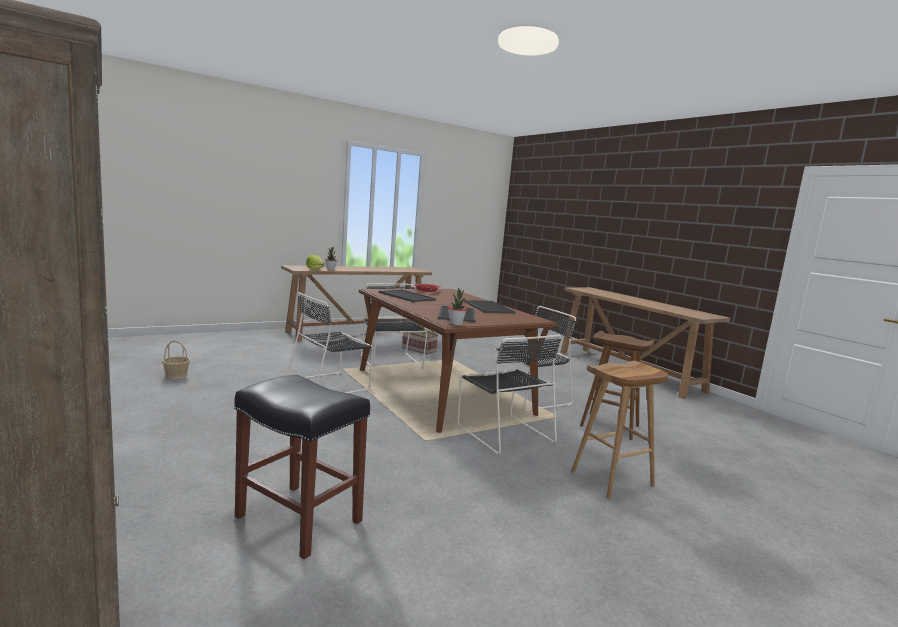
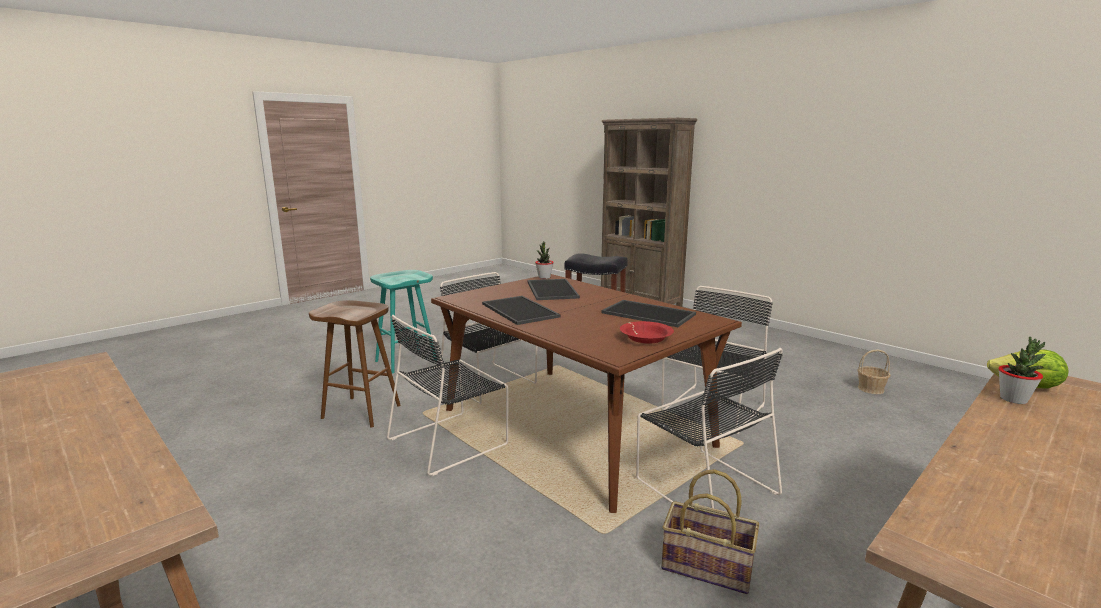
camera: 170 degrees right, 5 degrees up
brown stool [571,361,668,498] -> turquoise stool [370,270,437,374]

